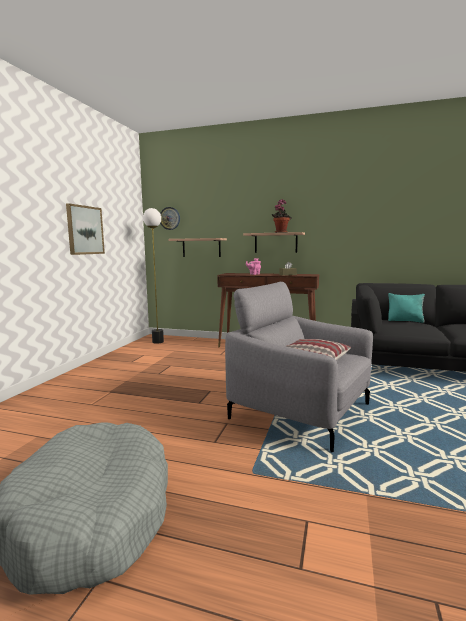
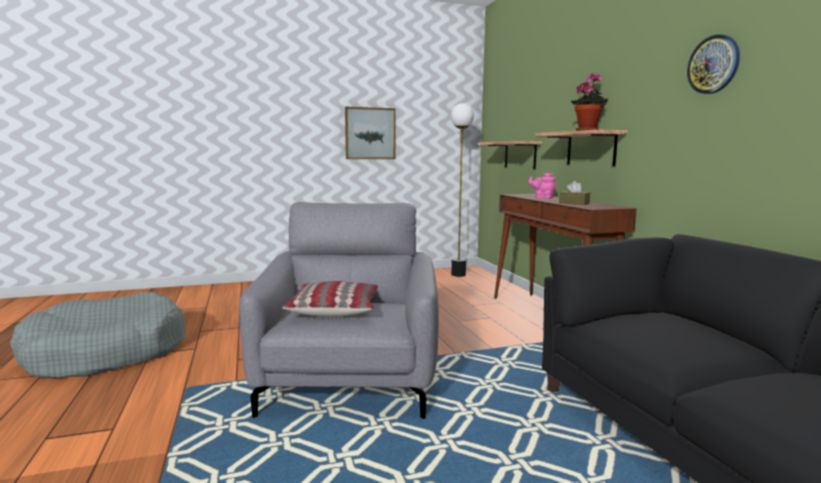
camera: 55 degrees right, 0 degrees up
wall clock [160,207,180,230] -> wall clock moved to [687,35,740,94]
turquoise pillow [388,293,425,323] -> none

